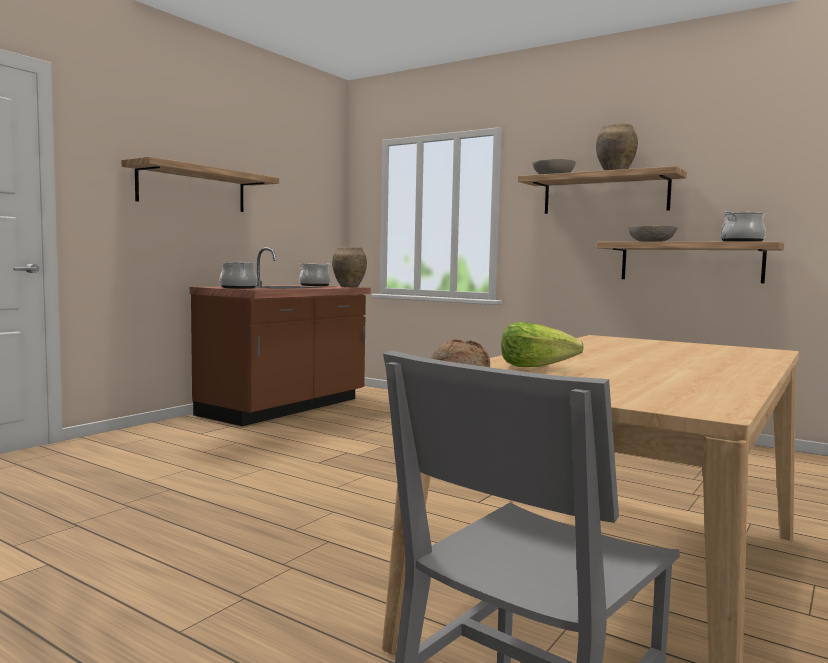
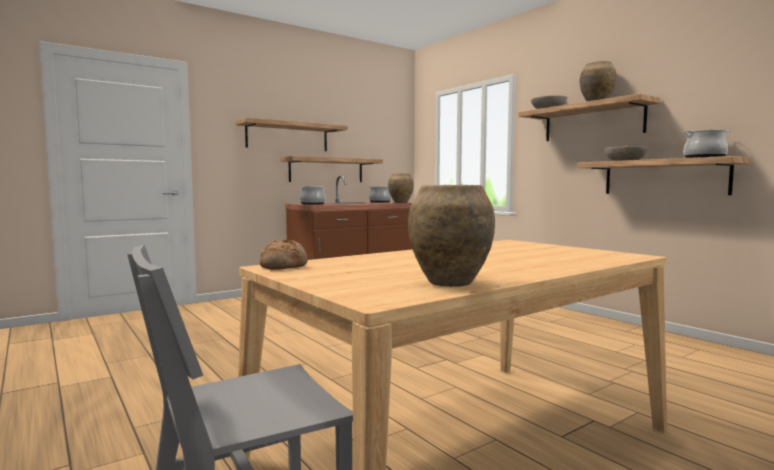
camera: 20 degrees right, 0 degrees up
lettuce [501,322,584,367] -> none
none -> shelf [280,156,383,182]
none -> brown vase [408,185,495,287]

